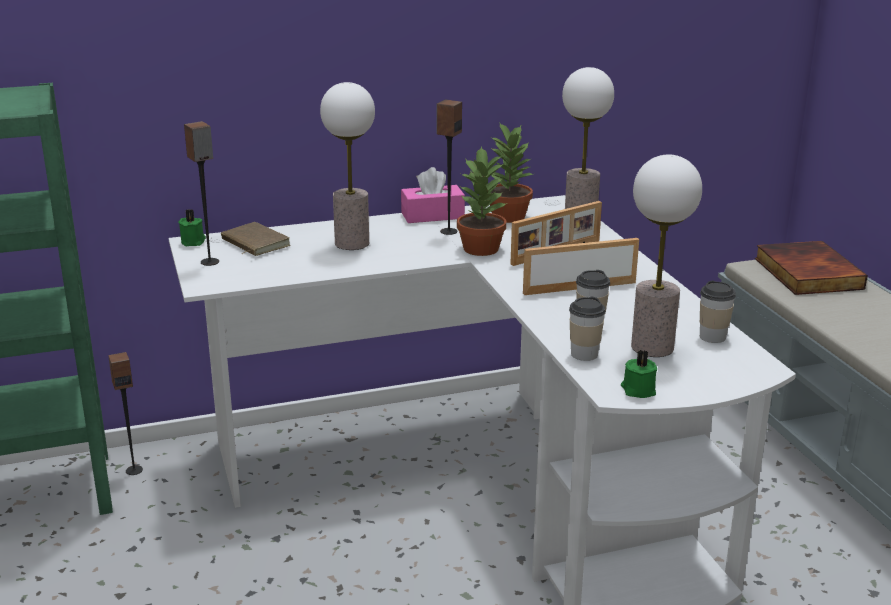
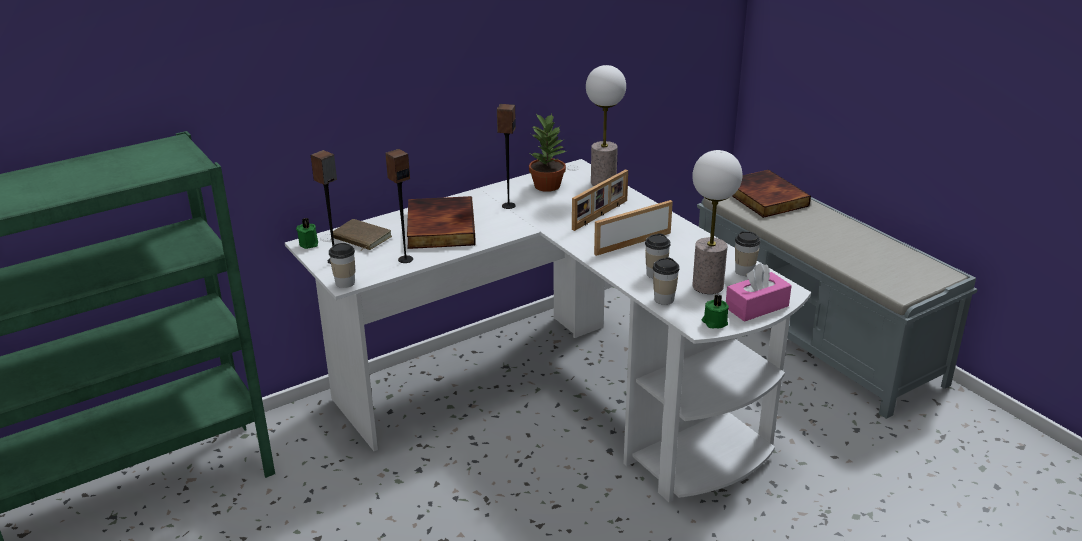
camera: 15 degrees left, 5 degrees up
speaker [108,352,143,475] -> speaker moved to [385,149,413,263]
table lamp [320,82,375,250] -> book [407,196,476,249]
pink tissue box [401,167,465,223] -> pink tissue box moved to [726,263,792,322]
potted plant [457,146,507,256] -> none
none -> cup [329,243,355,288]

